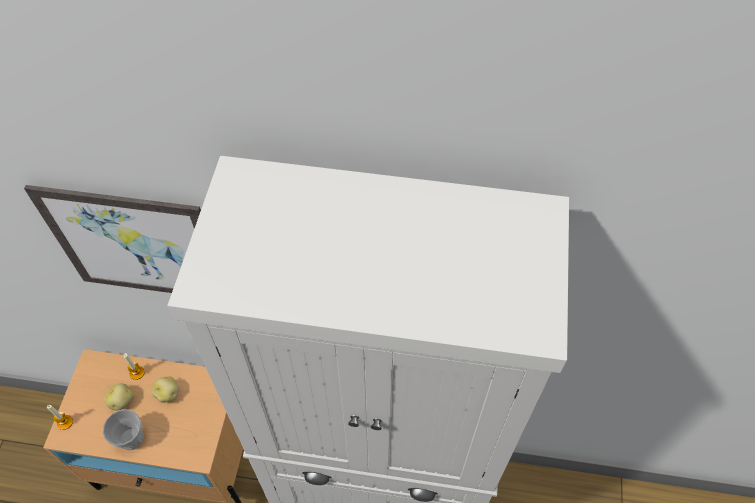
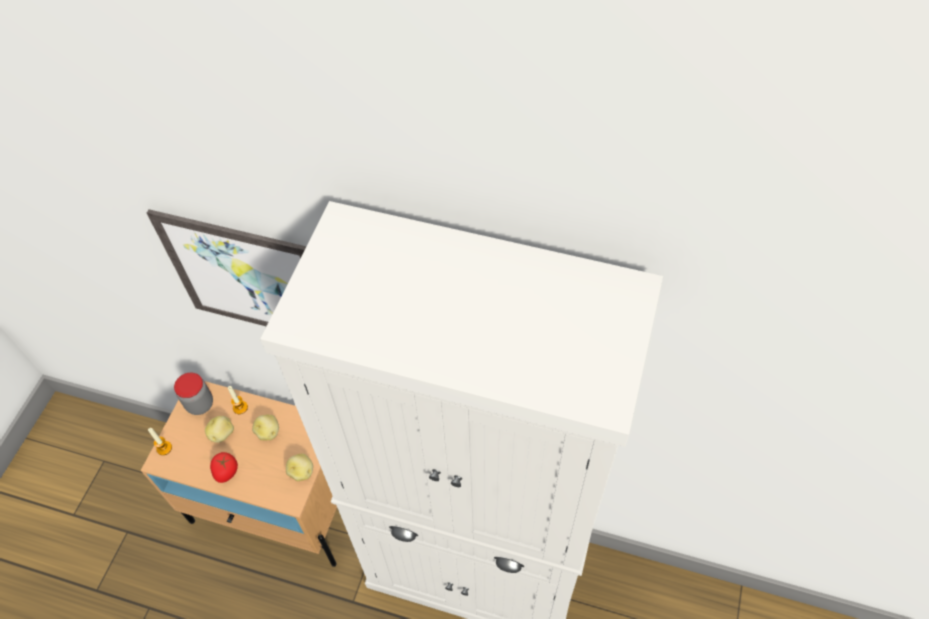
camera: 10 degrees right, 0 degrees up
cup [103,409,144,450] -> tomato [210,452,238,483]
none -> jar [174,373,213,415]
none -> potato [286,454,313,481]

